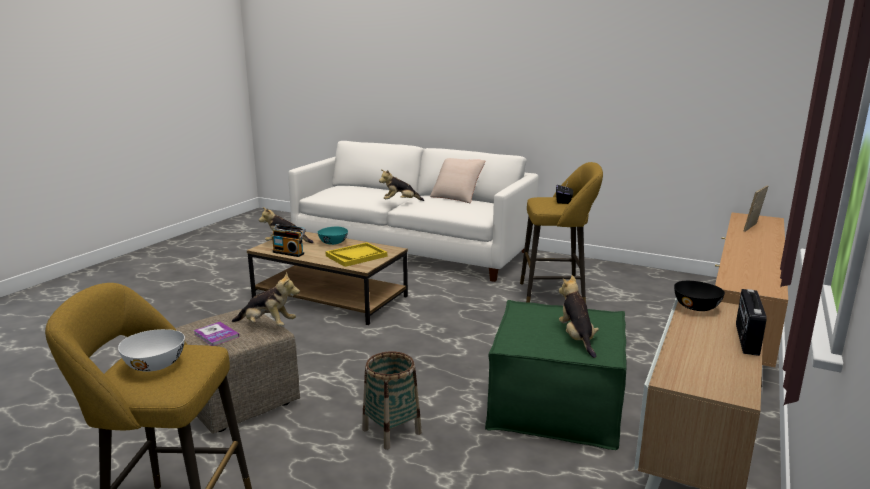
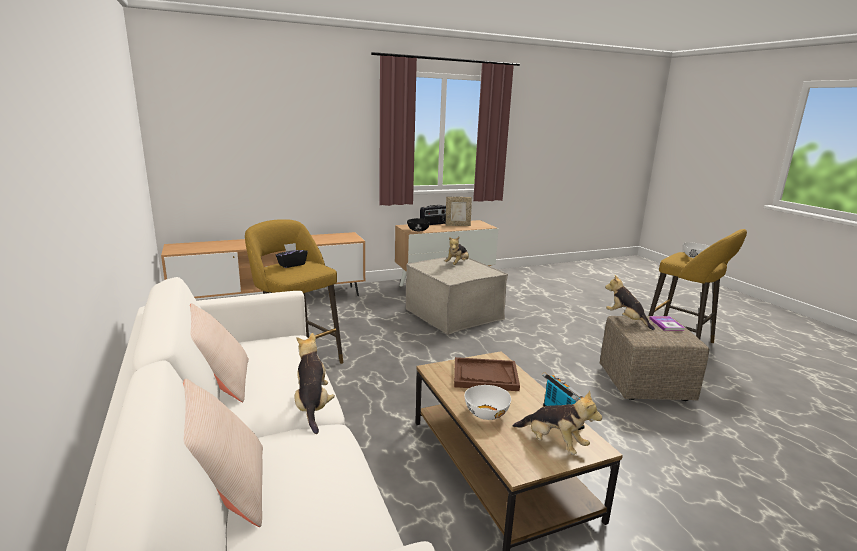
camera: 140 degrees left, 0 degrees up
turquoise bowl [318,227,348,245] -> white bowl [464,385,511,420]
yellow tray [325,242,387,267] -> brown tray [454,357,520,391]
basket [362,351,422,450] -> none
plush toy [379,169,424,201] -> plush toy turned 135 degrees counterclockwise [294,333,335,434]
green ottoman [485,300,626,450] -> beige ottoman [405,257,508,335]
picture frame [744,185,768,232] -> picture frame moved to [446,197,472,226]
none -> beige pillow [183,378,263,527]

